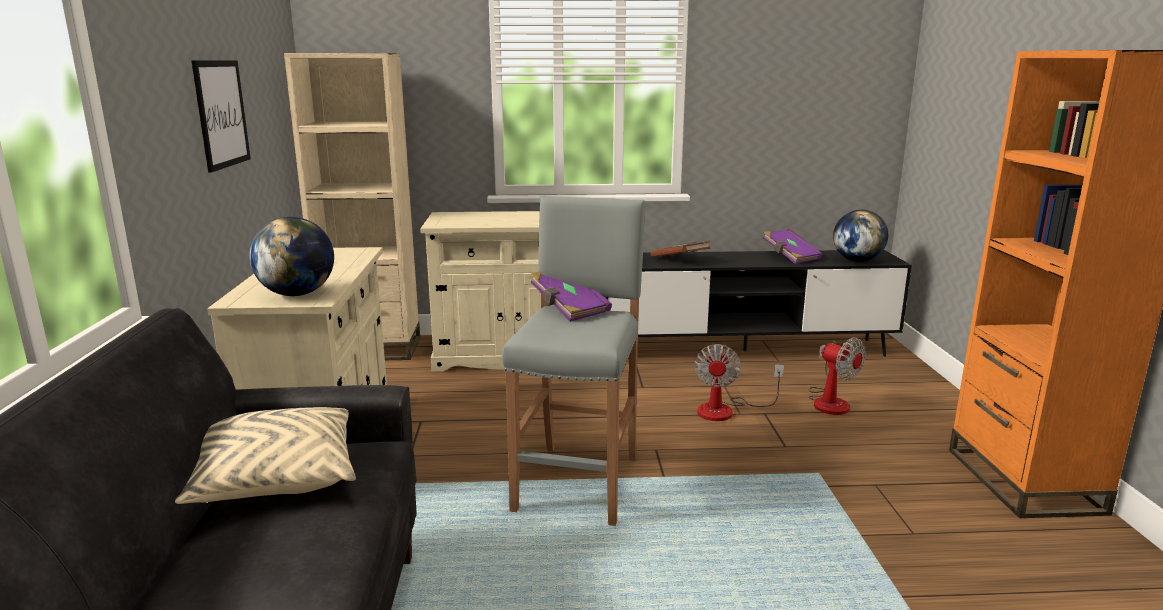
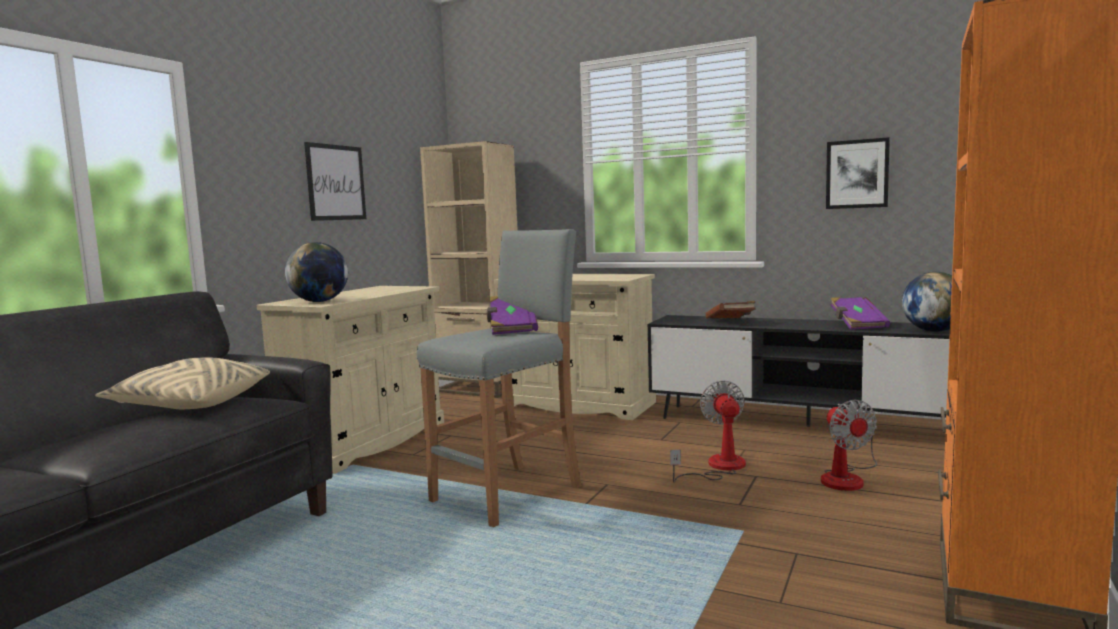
camera: 30 degrees right, 10 degrees down
fan [694,344,784,421] -> fan turned 135 degrees clockwise [670,380,746,483]
none -> picture [826,137,890,209]

